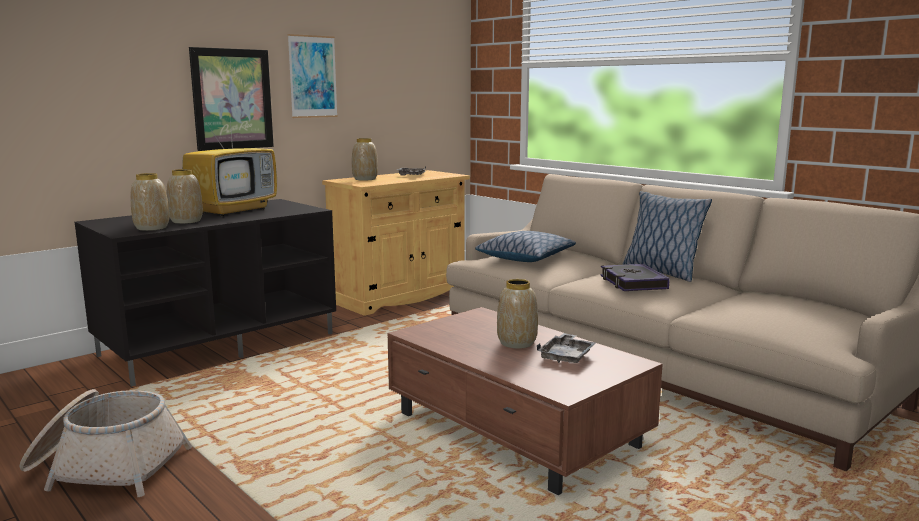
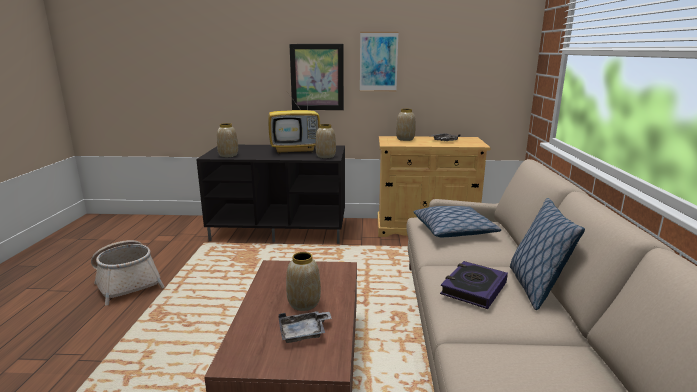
camera: 45 degrees right, 5 degrees up
vase [167,169,203,224] -> vase moved to [315,124,336,158]

